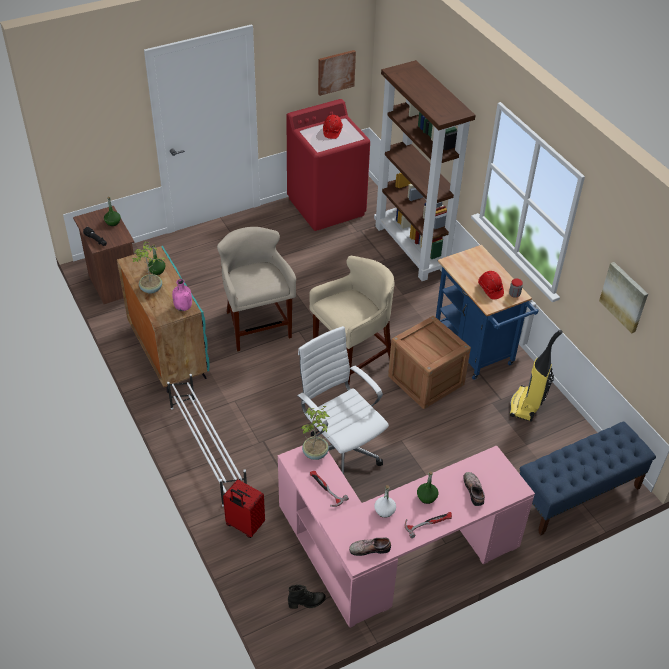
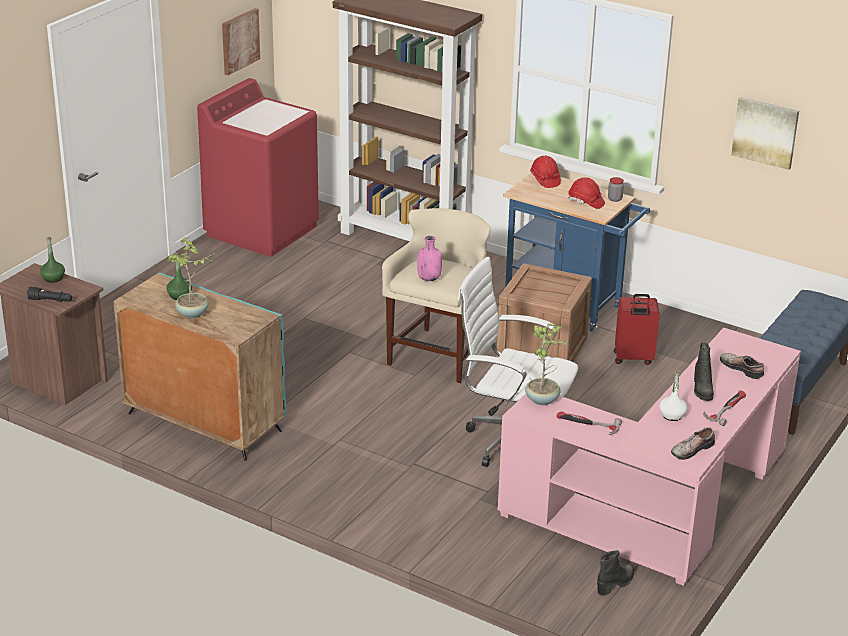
camera: 30 degrees left, 15 degrees down
white shoe rack [167,374,247,506] -> none
pink bottle [172,279,192,311] -> pink bottle moved to [417,236,442,281]
beige stool [217,227,296,352] -> none
red suitcase [223,479,265,538] -> red suitcase moved to [614,294,660,365]
red hard hat [323,115,343,139] -> red hard hat moved to [530,156,561,188]
green bottle [417,471,438,504] -> black boot [694,342,714,401]
vacuum cleaner [509,330,562,421] -> none

